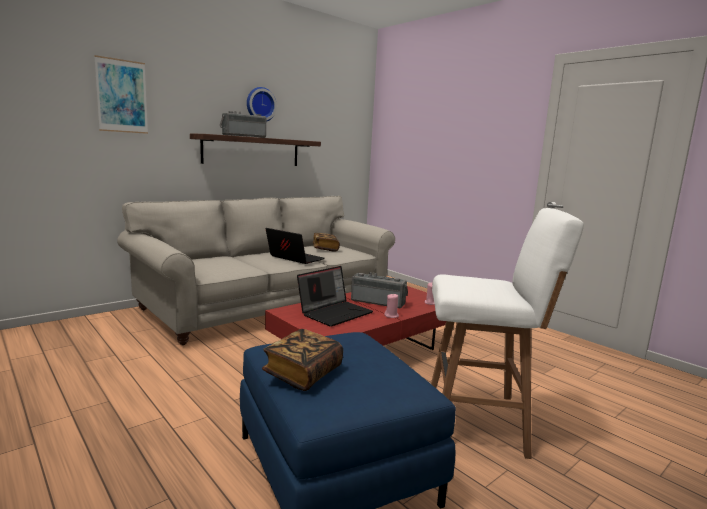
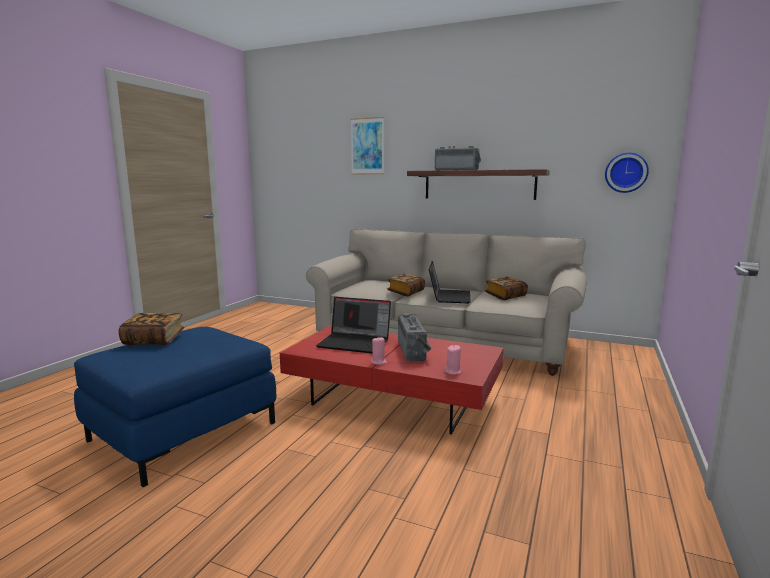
camera: 65 degrees right, 0 degrees up
wall clock [247,87,277,122] -> wall clock moved to [605,153,649,193]
white stool [431,208,584,459] -> none
none -> book [387,274,425,296]

